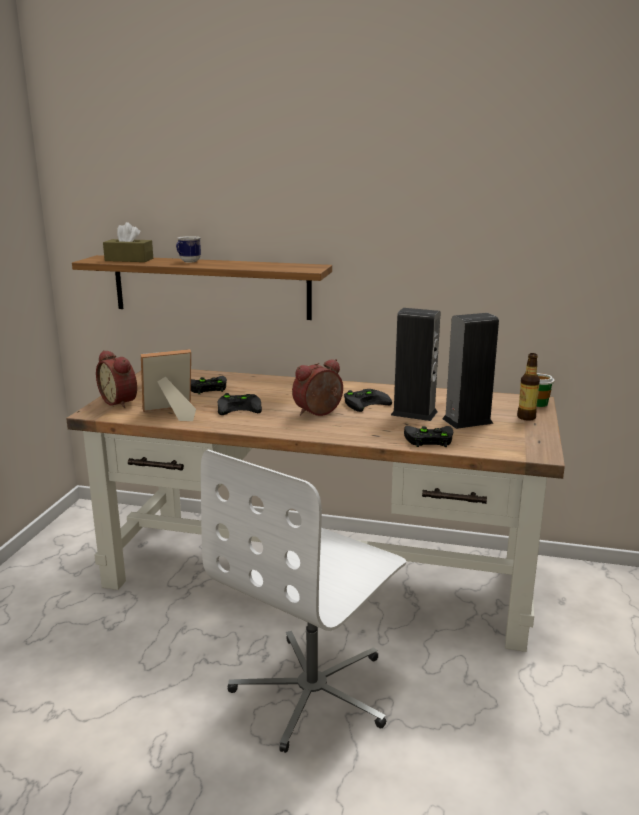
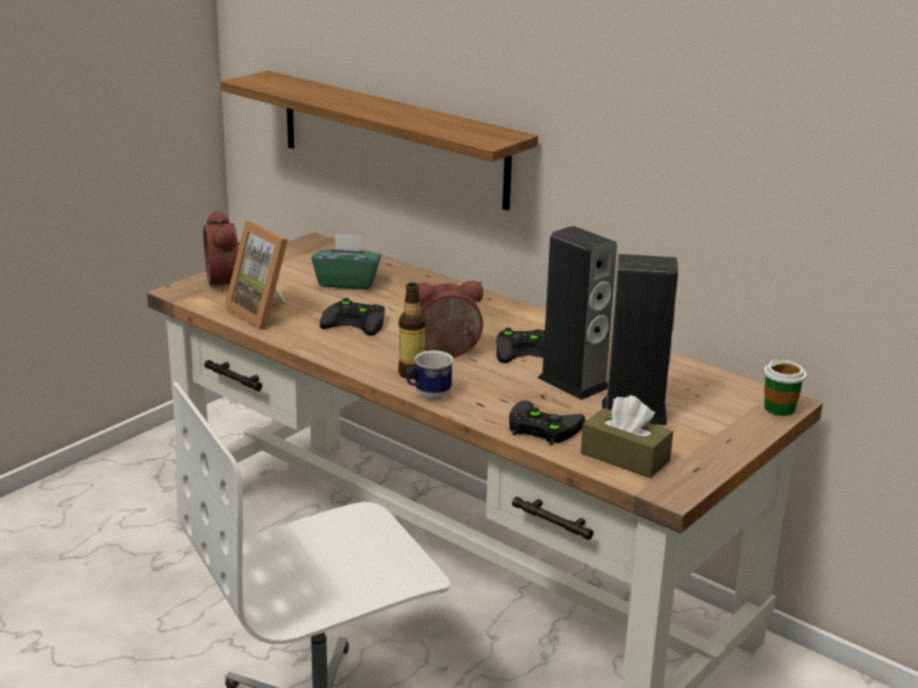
camera: 25 degrees right, 5 degrees up
brown tissue box [103,222,153,262] -> brown tissue box moved to [581,395,673,478]
picture frame [141,349,196,421] -> picture frame turned 135 degrees counterclockwise [224,221,288,329]
mug [176,236,201,263] -> mug moved to [406,350,453,400]
black game controller [191,376,227,394] -> green tissue box [312,233,381,290]
bottle [517,353,540,421] -> bottle moved to [398,283,426,379]

